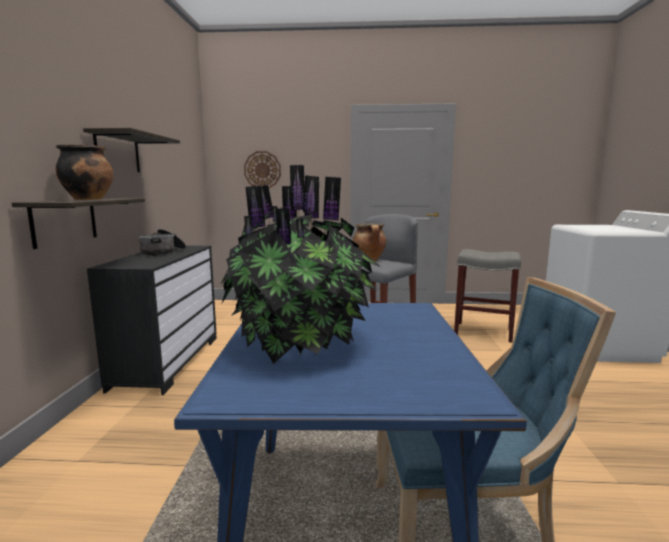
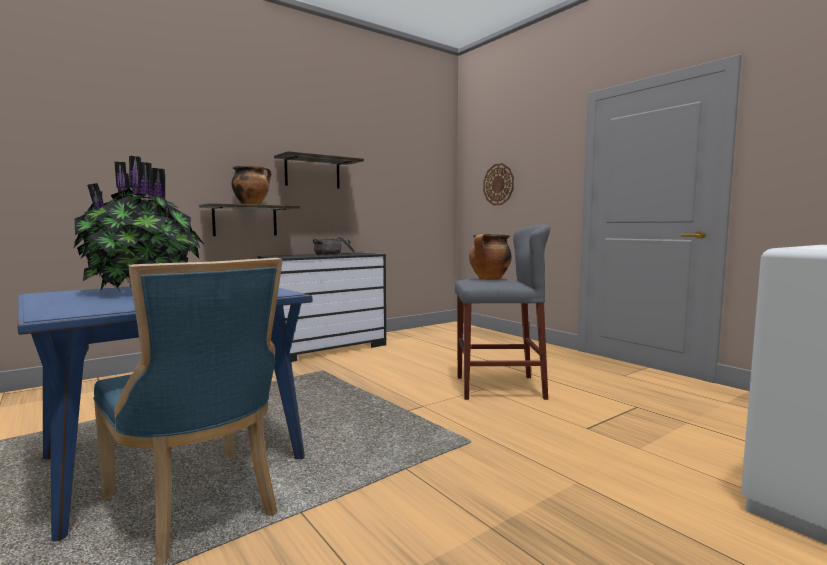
camera: 50 degrees right, 5 degrees down
grey stool [454,249,521,343] -> none

